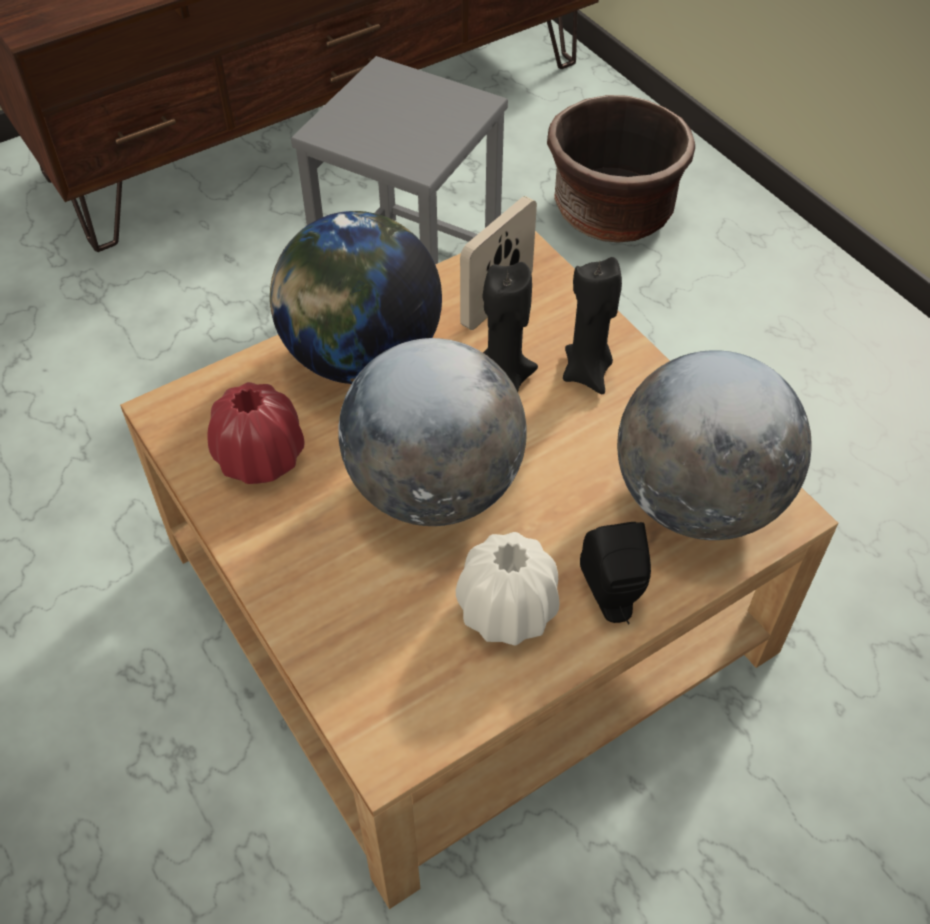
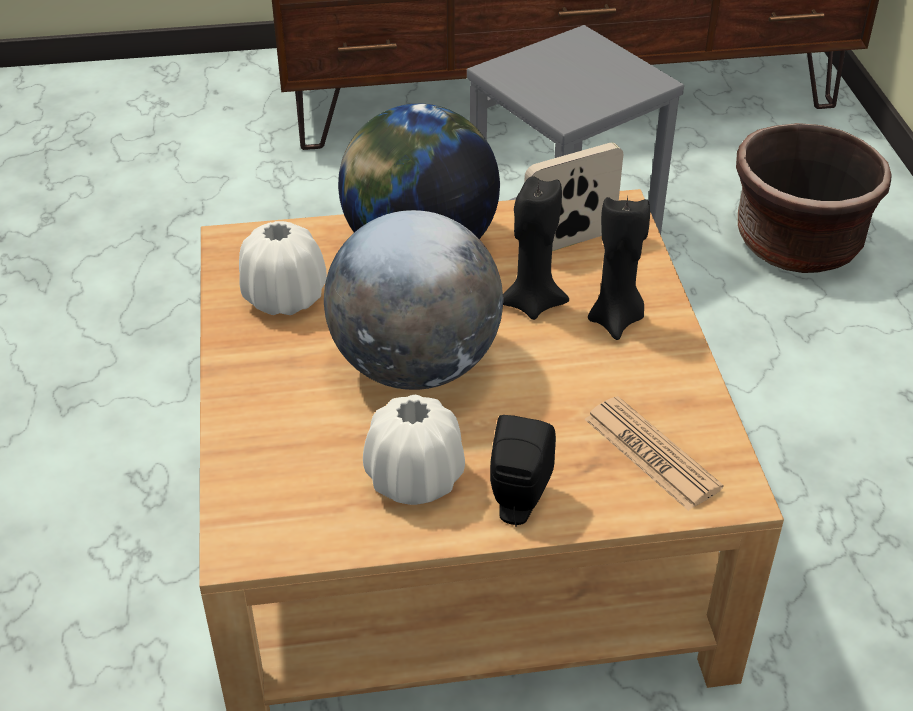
camera: 25 degrees right, 10 degrees down
red vase [208,382,305,484] -> white vase [239,221,327,315]
globe [617,350,812,540] -> newspaper [585,396,723,511]

